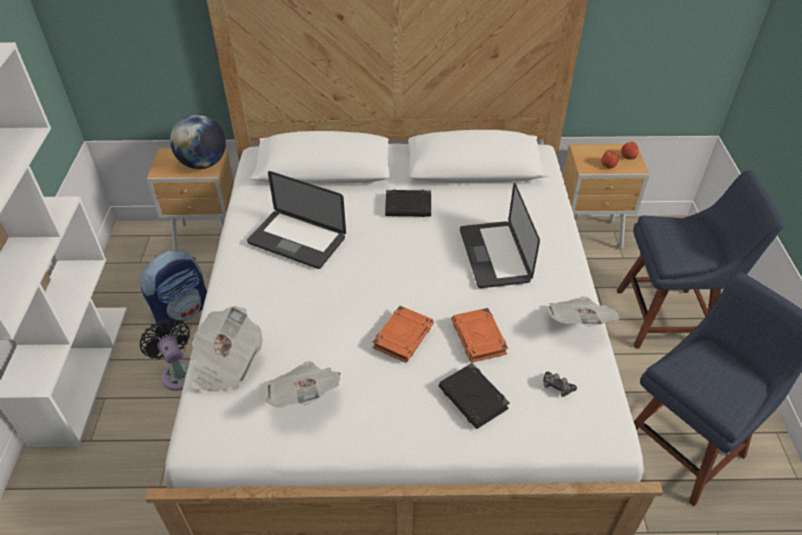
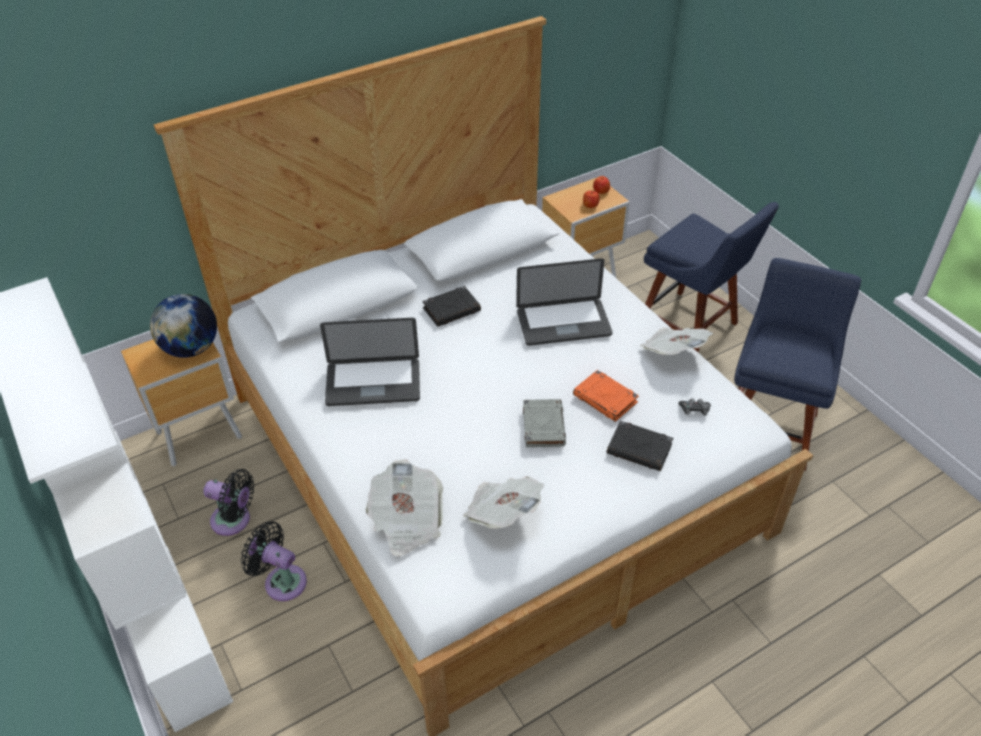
camera: 30 degrees left, 0 degrees up
backpack [140,250,207,328] -> black fan [203,469,254,536]
orange book [372,306,434,363] -> grey book [523,399,566,447]
laptop [460,182,540,288] -> laptop turned 60 degrees counterclockwise [516,258,612,346]
blue chair [617,170,784,348] -> blue chair turned 75 degrees clockwise [644,202,779,353]

